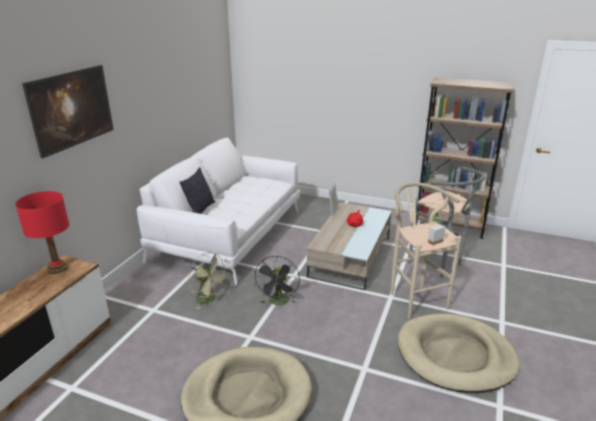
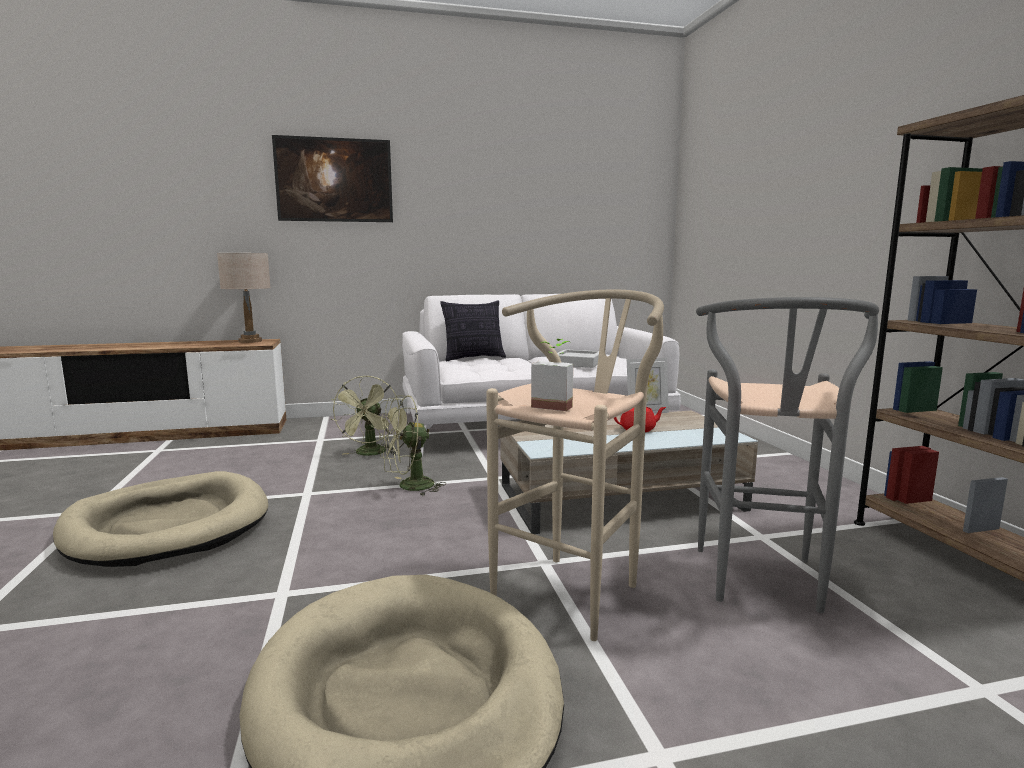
camera: 55 degrees right, 15 degrees down
red table lamp [15,191,69,274] -> beige table lamp [217,253,271,343]
black fan [254,256,300,305] -> green fan [379,395,446,496]
none -> grey tray [557,349,599,368]

